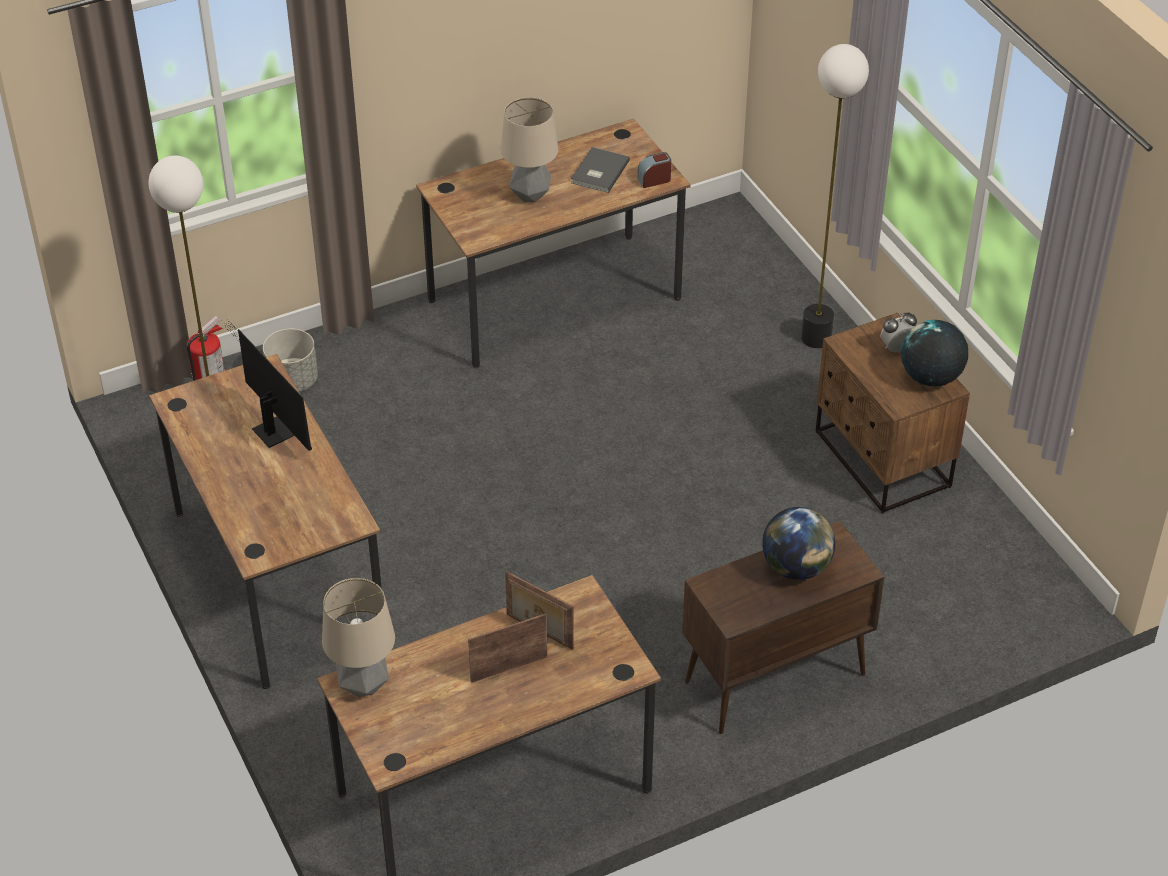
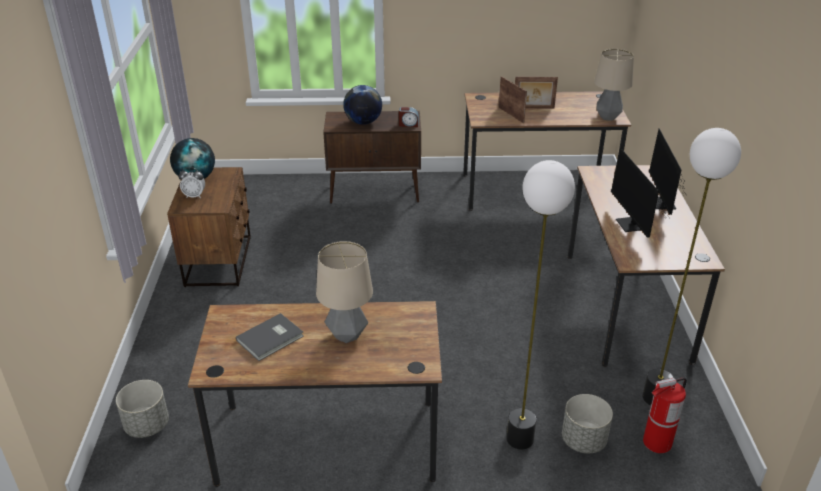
camera: 155 degrees left, 10 degrees down
alarm clock [638,152,671,188] -> alarm clock moved to [399,107,419,127]
floor lamp [801,44,869,348] -> floor lamp moved to [506,160,575,449]
none -> grey planter [116,380,169,438]
none -> monitor [649,128,687,215]

